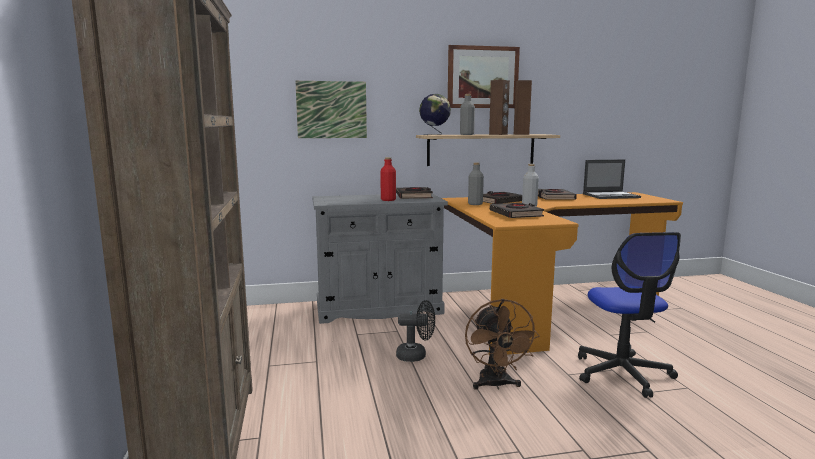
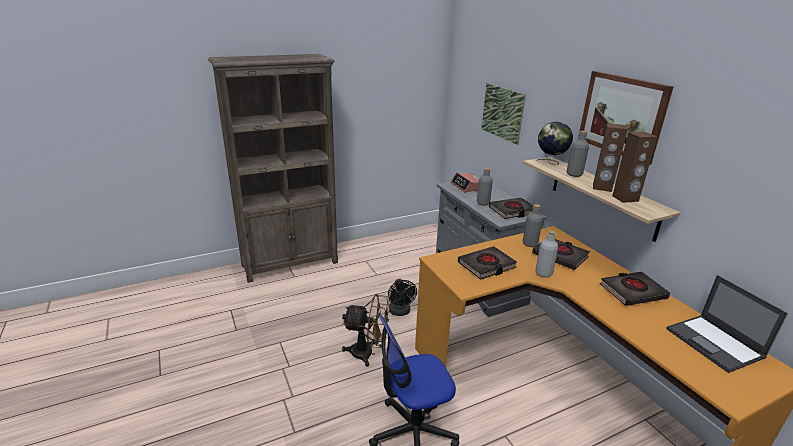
camera: 75 degrees right, 15 degrees up
red bottle [380,157,396,201] -> grey bottle [477,168,493,206]
brown fan [465,299,540,390] -> brown fan turned 150 degrees counterclockwise [342,294,390,367]
none -> alarm clock [451,173,479,192]

